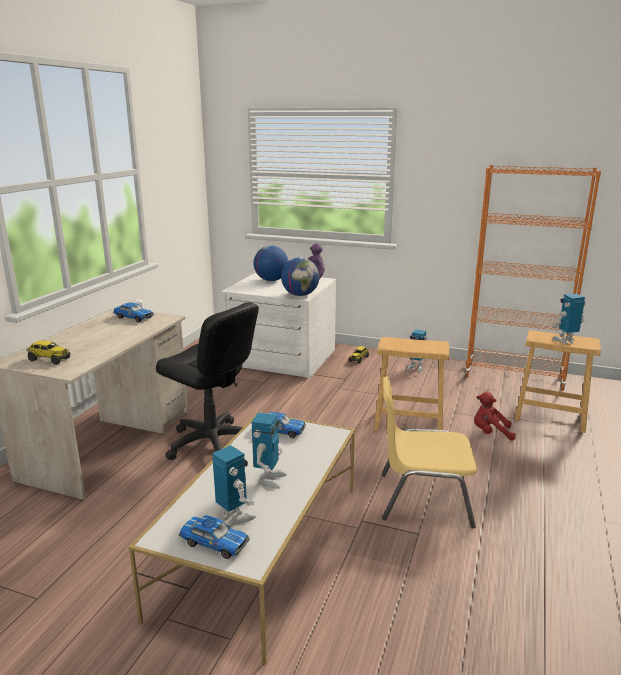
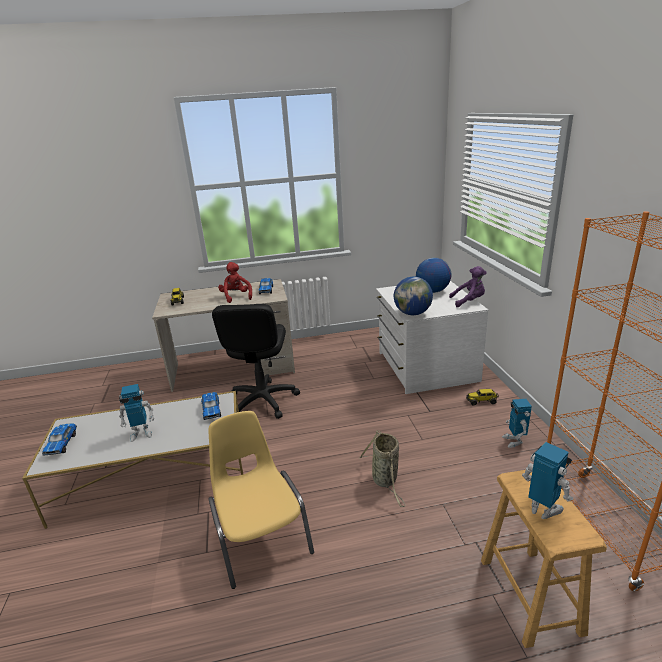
camera: 60 degrees right, 5 degrees up
toy robot [212,445,256,525] -> none
brown stool [374,337,449,431] -> basket [359,431,405,507]
red plush toy [474,392,516,441] -> red plush toy moved to [218,262,252,303]

